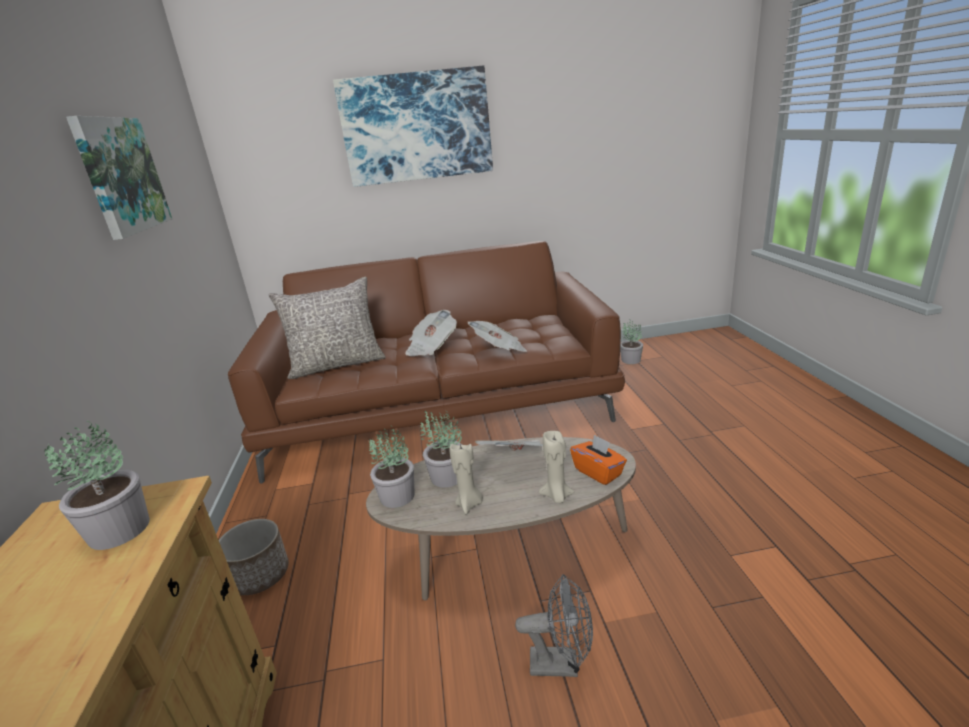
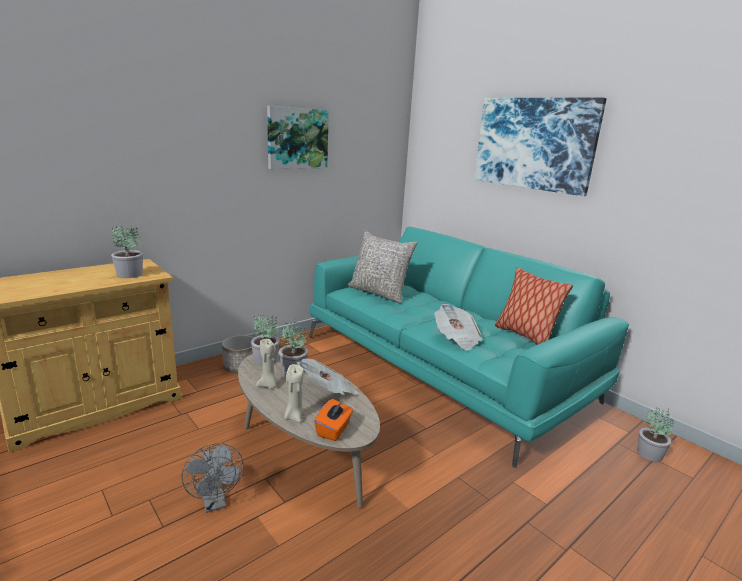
camera: 55 degrees right, 5 degrees down
brown sofa [228,241,625,484] -> turquoise sofa [309,227,629,468]
newspaper [405,310,457,356] -> none
none -> pillow [495,267,573,345]

